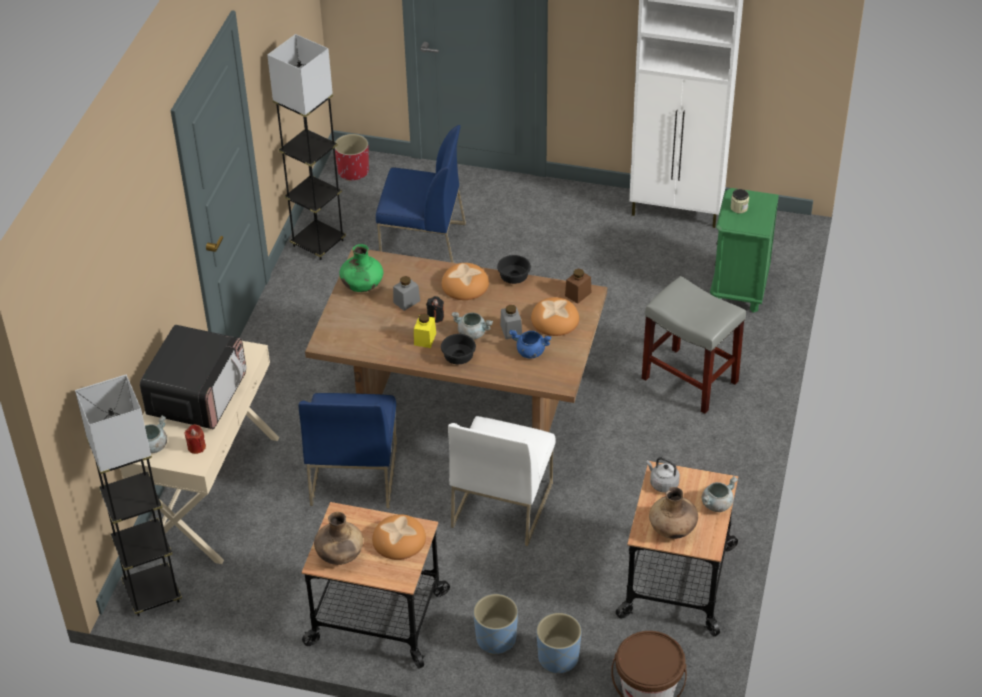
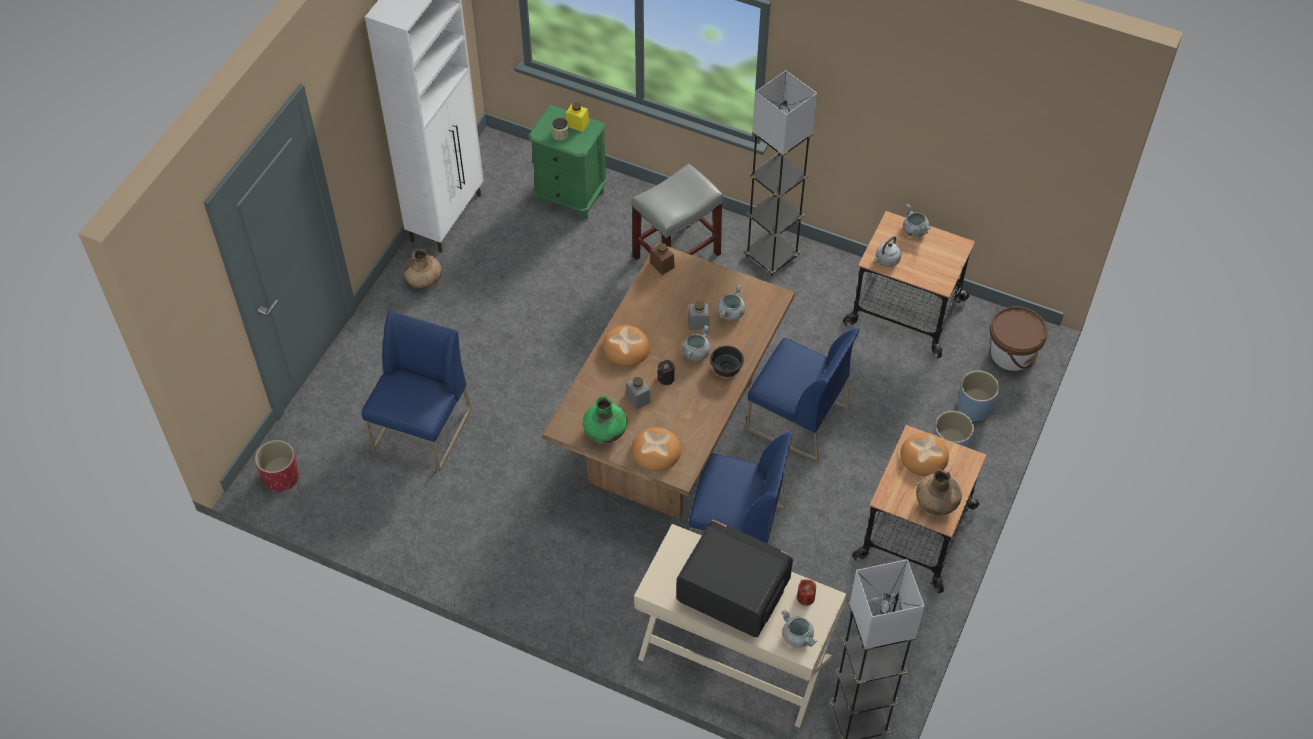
camera: 80 degrees left, 10 degrees up
grey floor lamp [267,34,346,260] -> grey floor lamp moved to [744,70,817,276]
yellow jar [414,313,436,348] -> yellow jar moved to [566,102,589,132]
white chair [448,416,556,546] -> blue chair [746,328,860,462]
black bowl [497,255,531,284] -> none
blue cooking pot [509,330,552,358] -> grey cooking pot [717,284,746,320]
bread [531,297,579,336] -> bread moved to [631,427,681,471]
brown vase [649,487,698,539] -> brown vase moved to [403,249,442,288]

